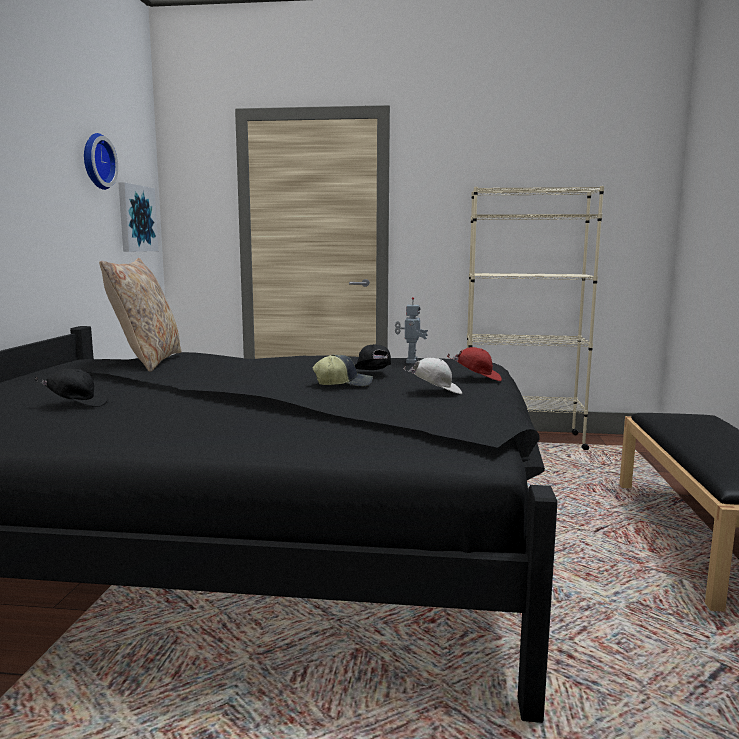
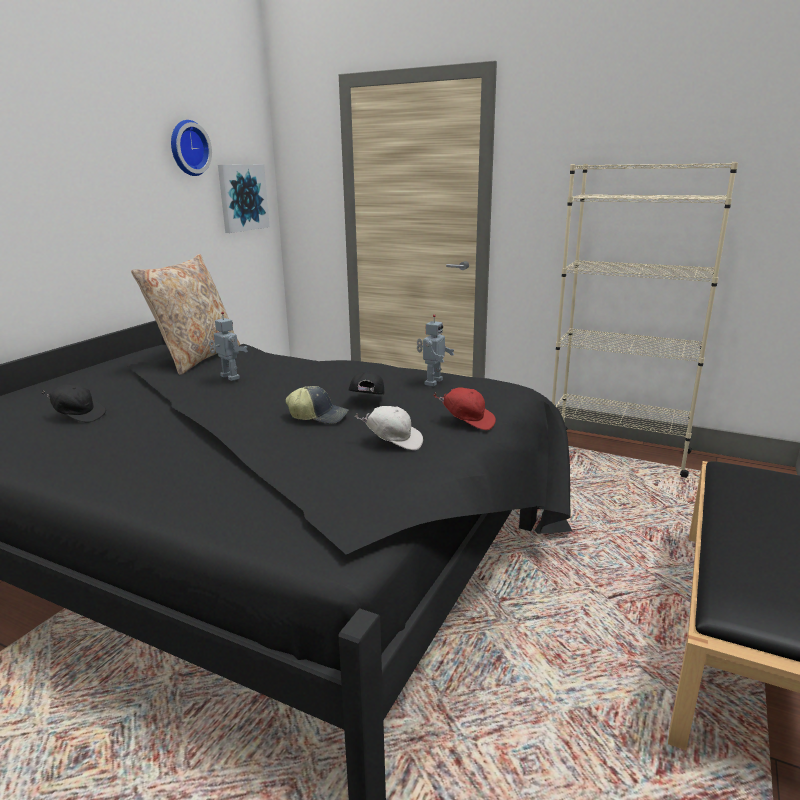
camera: 20 degrees right, 10 degrees up
none -> toy robot [209,312,248,381]

